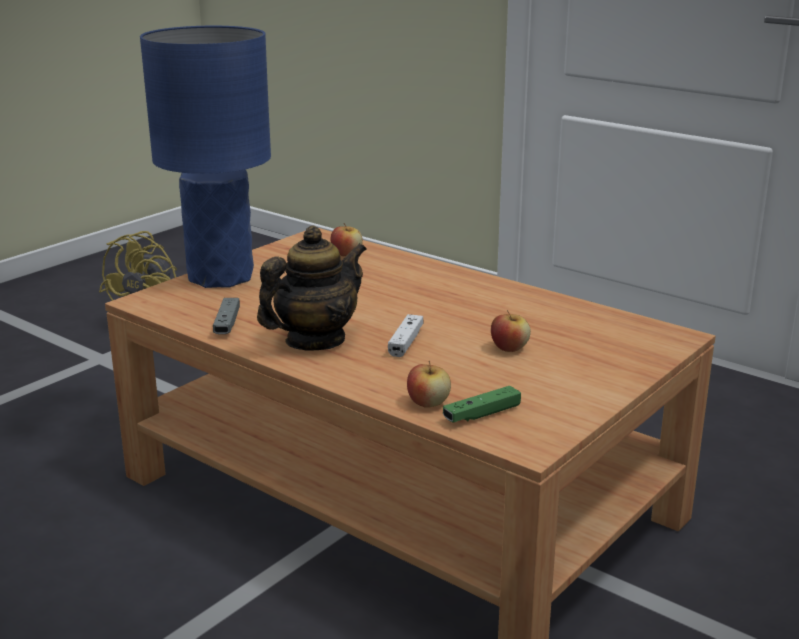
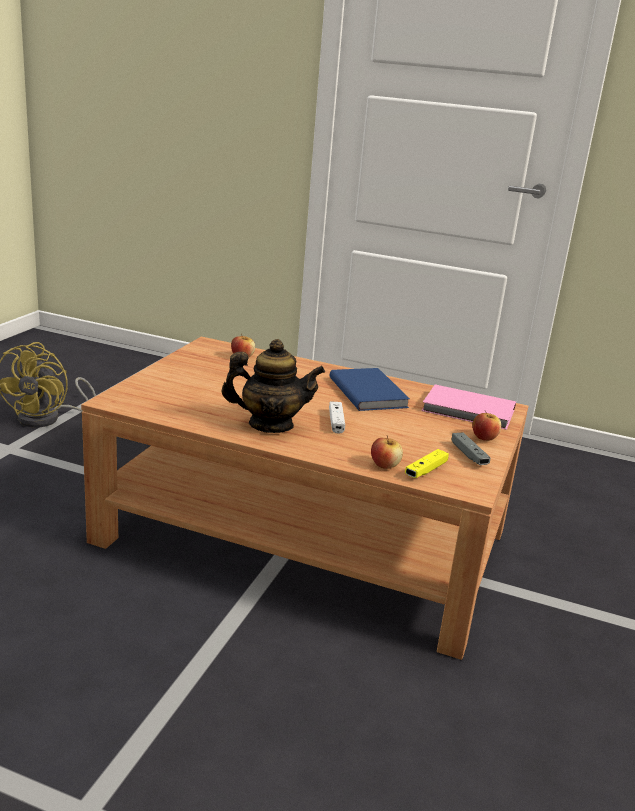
camera: 20 degrees left, 0 degrees up
blue table lamp [140,26,271,288] -> none
grey game controller [213,298,240,334] -> grey game controller moved to [452,432,491,465]
teapot [257,225,367,351] -> teapot turned 60 degrees clockwise [221,339,325,433]
green game controller [443,386,521,423] -> yellow game controller [405,449,449,478]
apple [491,310,531,352] -> apple moved to [472,411,501,441]
none -> blue book [330,368,410,411]
none -> pink book [421,384,516,430]

